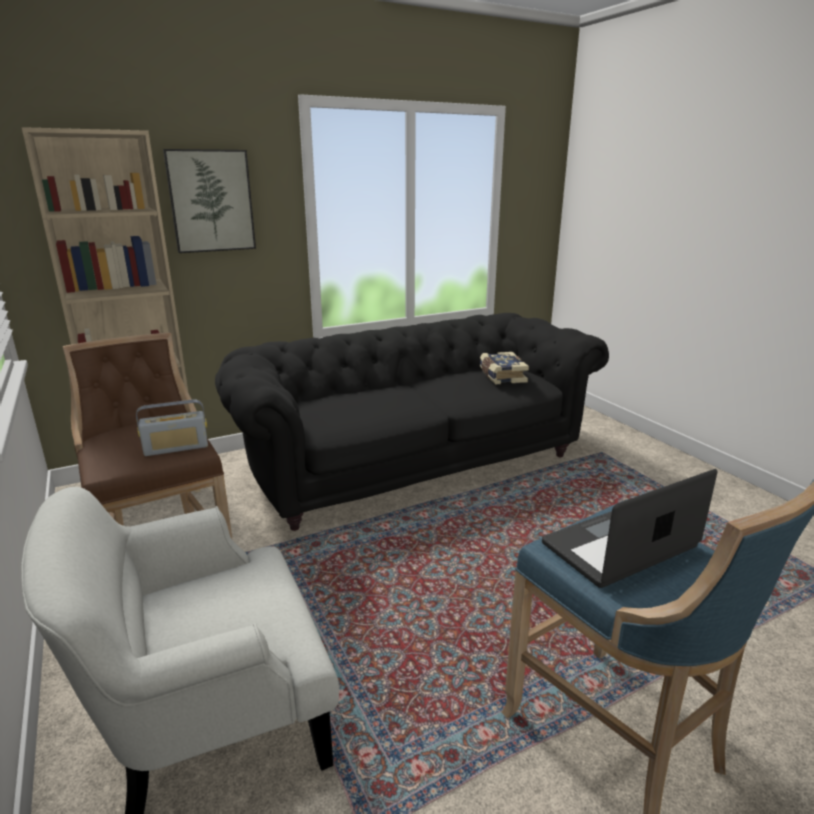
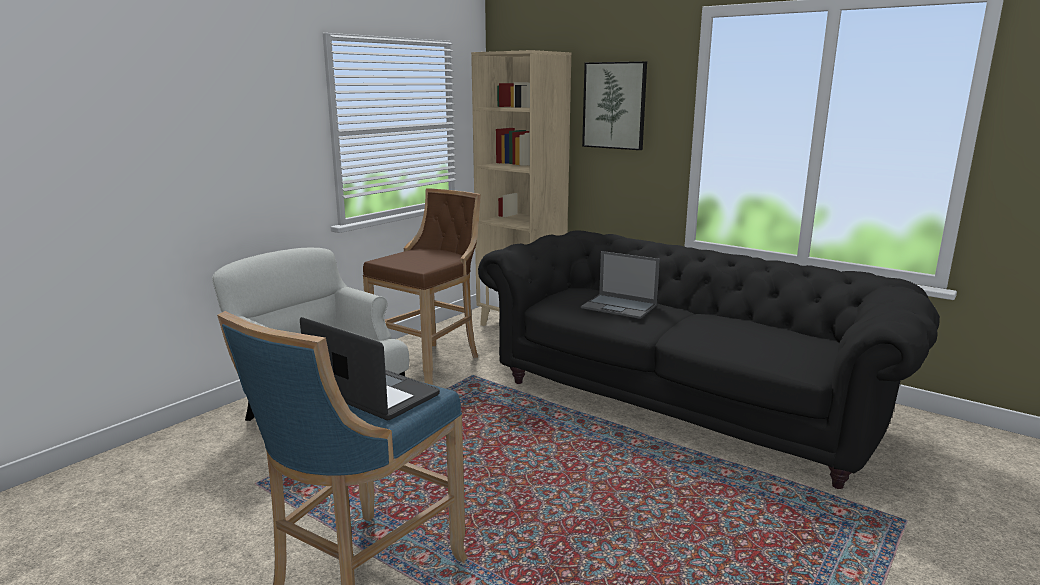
camera: 65 degrees right, 5 degrees down
radio [136,400,208,456] -> none
book [480,352,529,384] -> none
none -> laptop [581,251,660,319]

